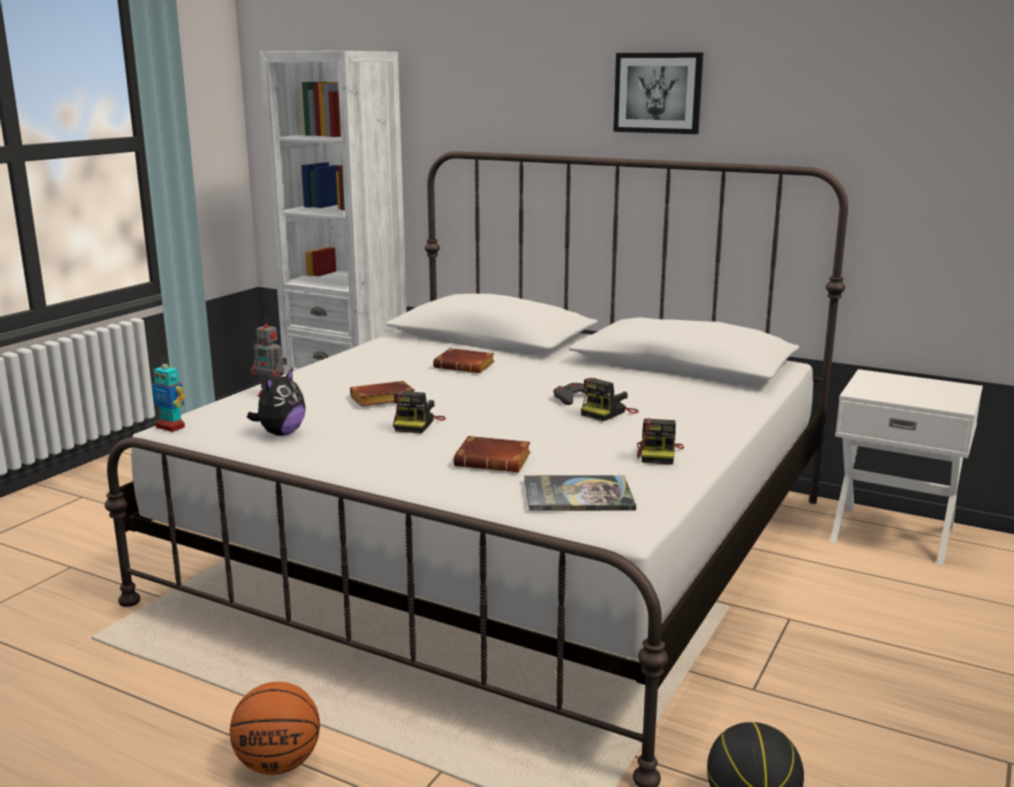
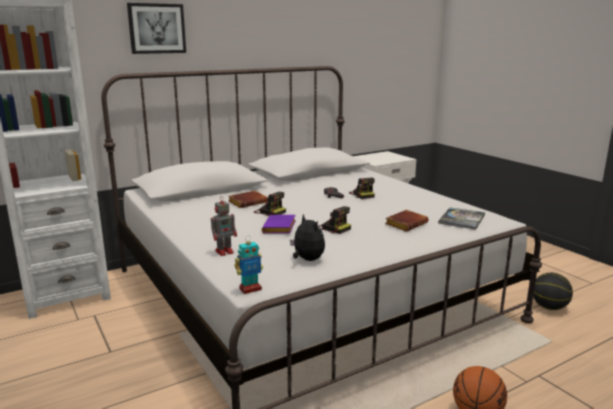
camera: 60 degrees left, 0 degrees up
brown book [350,381,415,406] -> purple book [262,215,296,233]
picture [613,52,703,134] -> picture moved to [127,3,186,54]
camera [637,418,684,465] -> camera moved to [254,192,286,216]

